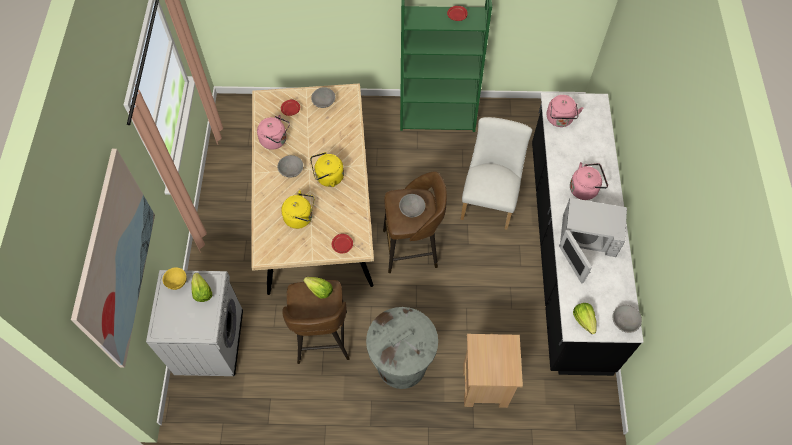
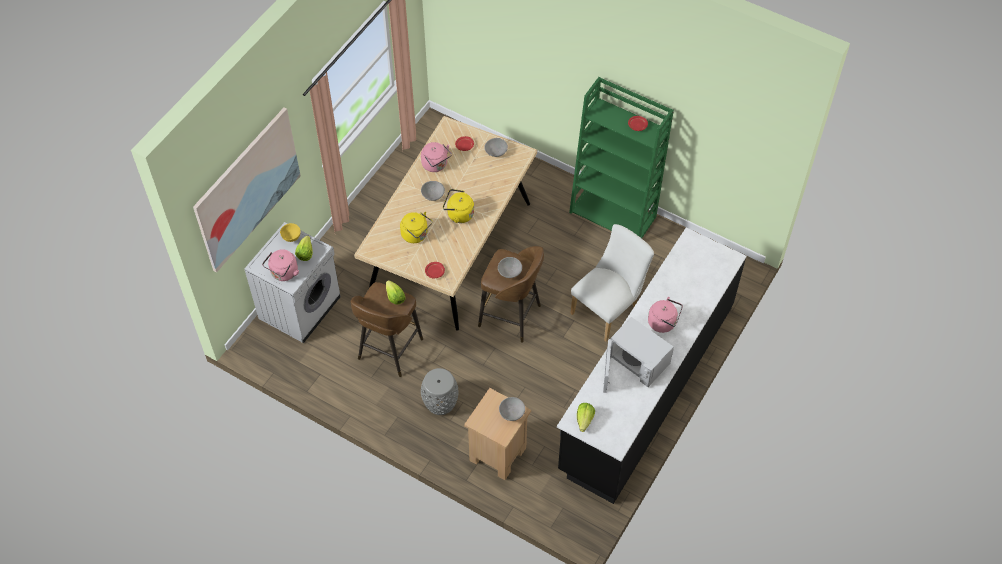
camera: 30 degrees right, 5 degrees down
grey trash can [366,307,438,389] -> grey stool [421,368,459,415]
pink kettle [547,95,583,127] -> pink kettle moved to [262,249,299,281]
grey bowl [613,305,642,333] -> grey bowl moved to [499,397,525,421]

